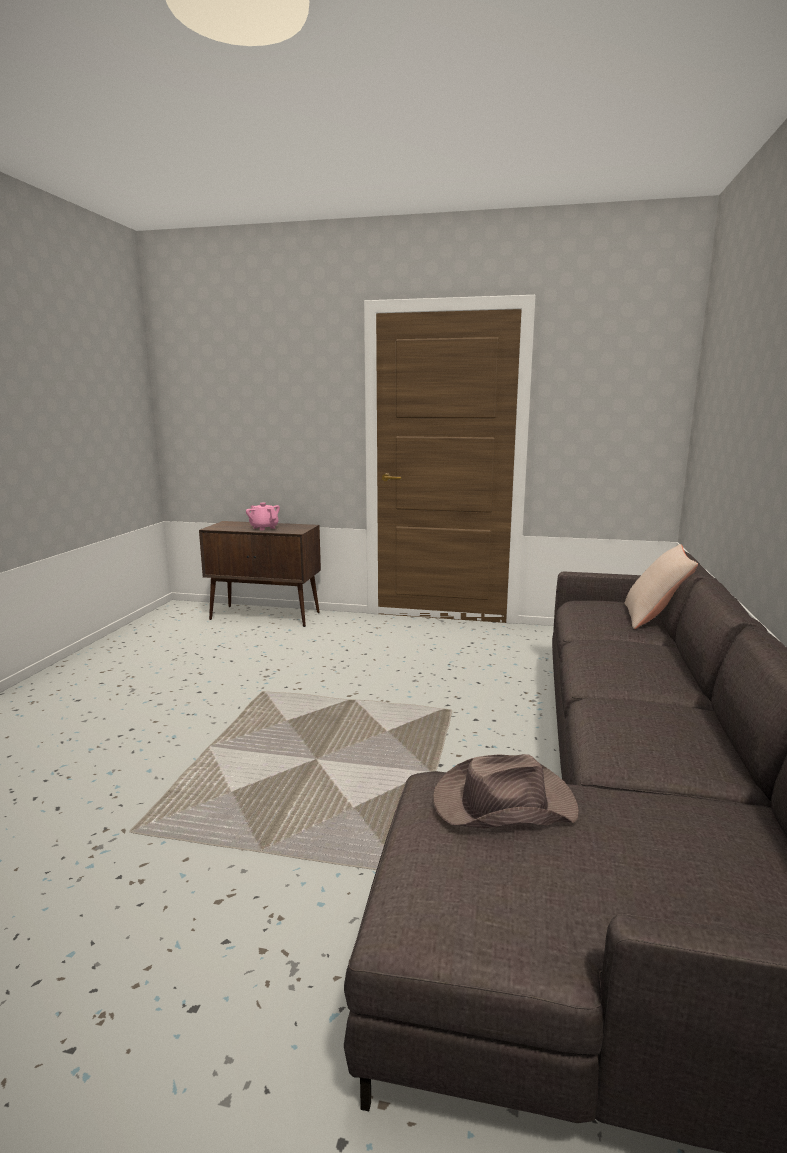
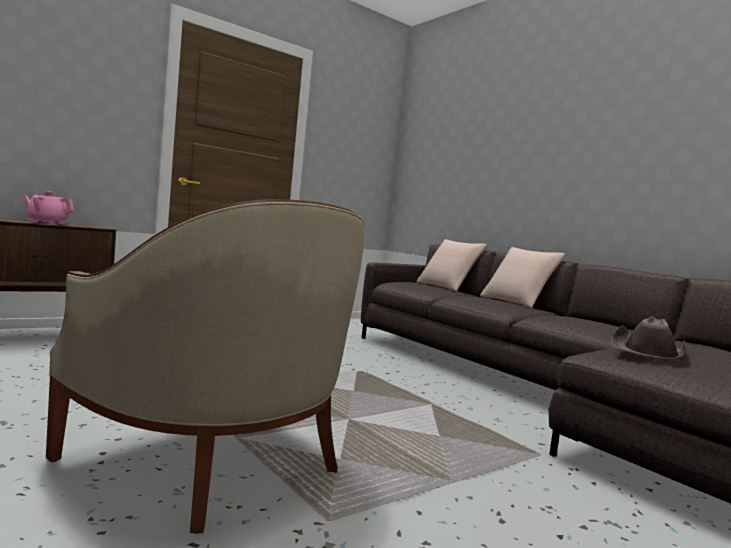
camera: 50 degrees left, 10 degrees down
none -> beige armchair [46,199,364,534]
none -> beige pillow [480,247,565,308]

